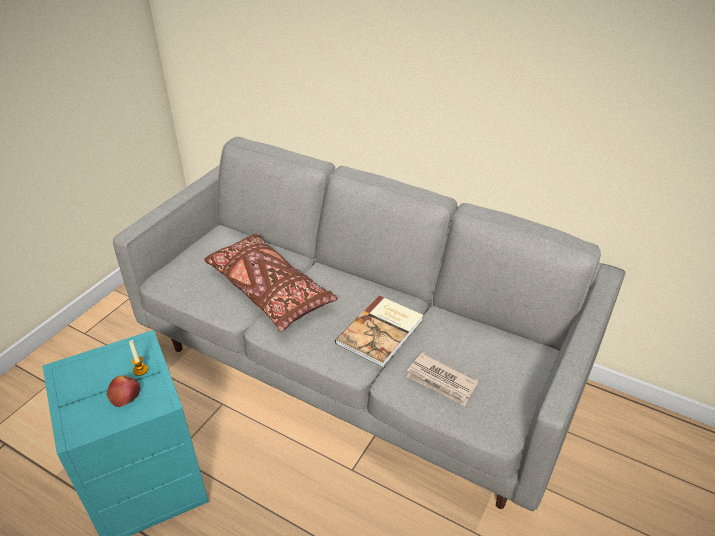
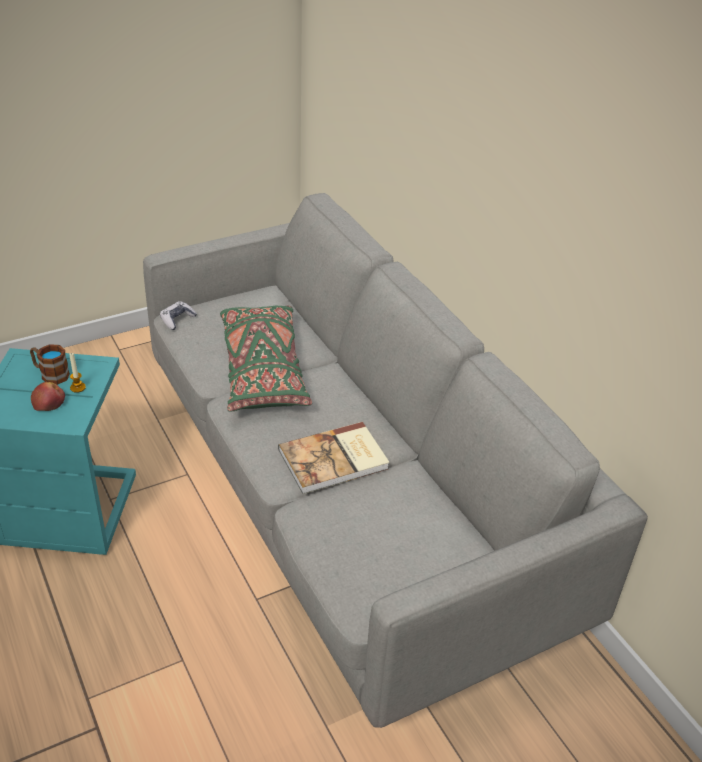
camera: 30 degrees right, 0 degrees up
brown pillow [204,234,338,332] -> green pillow [220,306,312,412]
newspaper [406,352,478,406] -> none
none -> mug [30,344,70,385]
none -> game controller [160,301,197,330]

